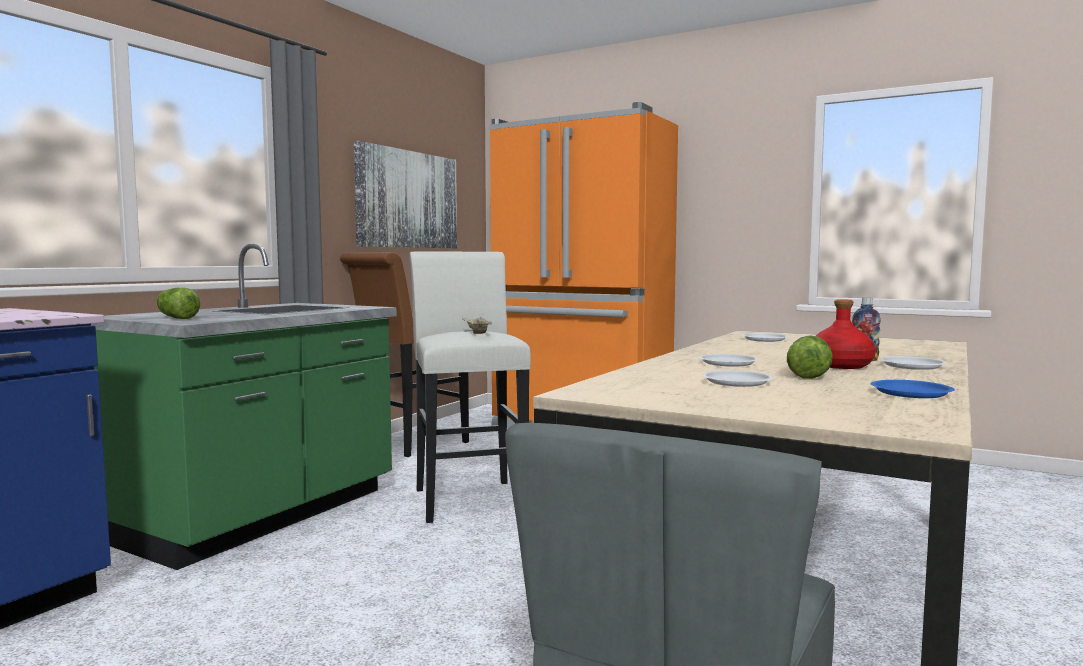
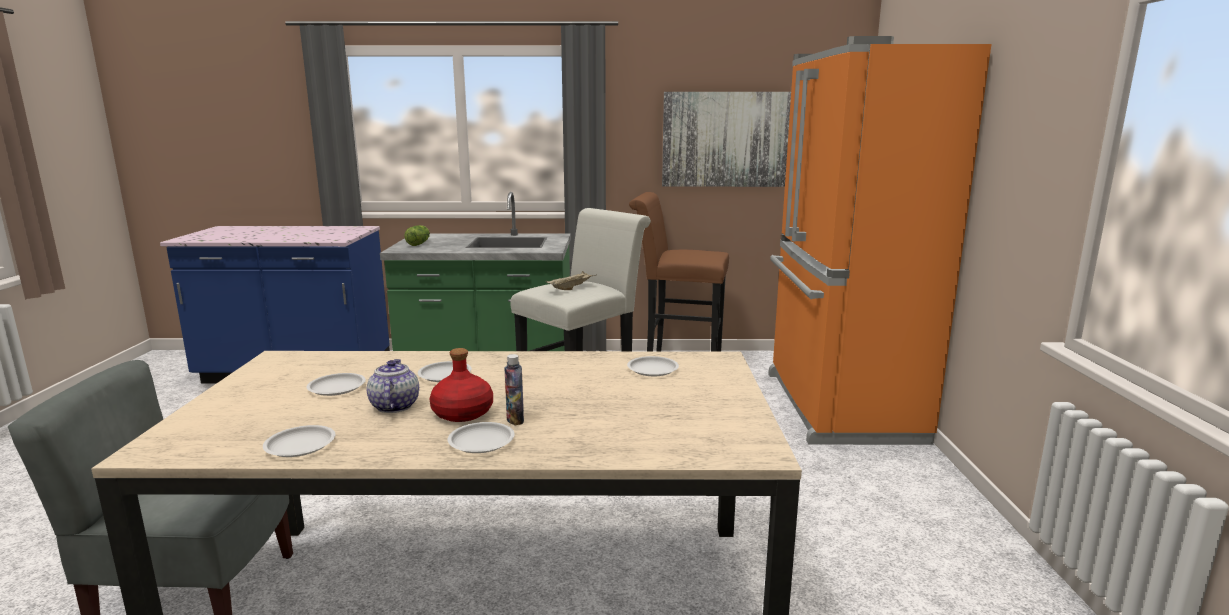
camera: 60 degrees right, 10 degrees up
lettuce [787,335,833,379] -> teapot [367,359,419,413]
blue plate [870,380,955,398] -> white plate [263,425,335,457]

